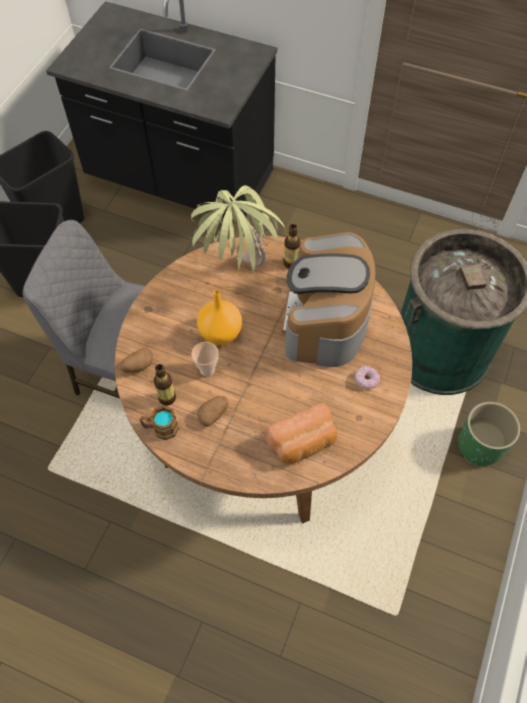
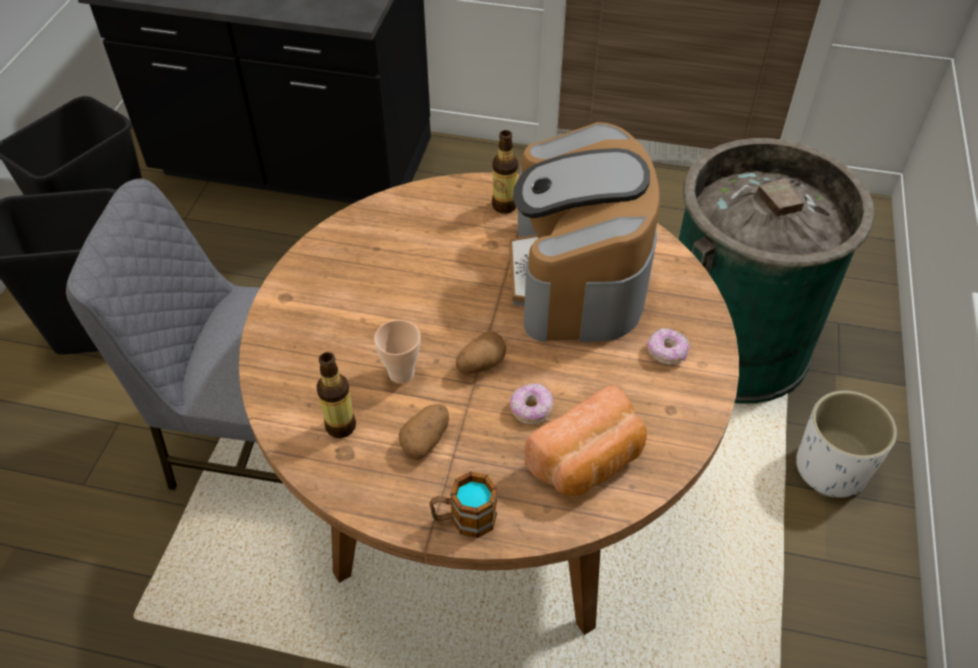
camera: 10 degrees left, 10 degrees down
potato [120,348,153,373] -> potato moved to [456,331,506,374]
mug [140,406,179,440] -> mug moved to [429,471,497,538]
potted plant [191,185,285,274] -> none
orange vase [197,290,242,345] -> none
green planter [458,402,520,466] -> white planter [796,390,897,498]
none -> donut [510,383,553,425]

